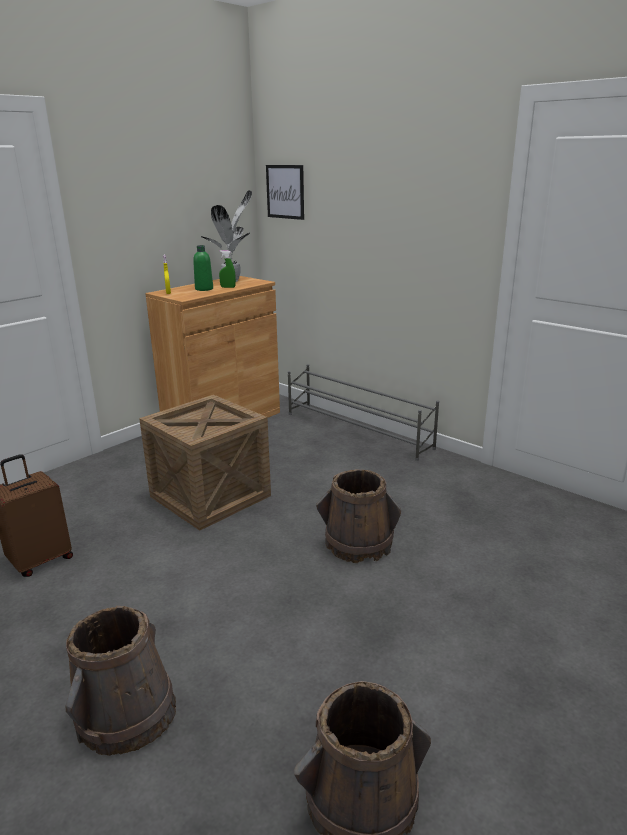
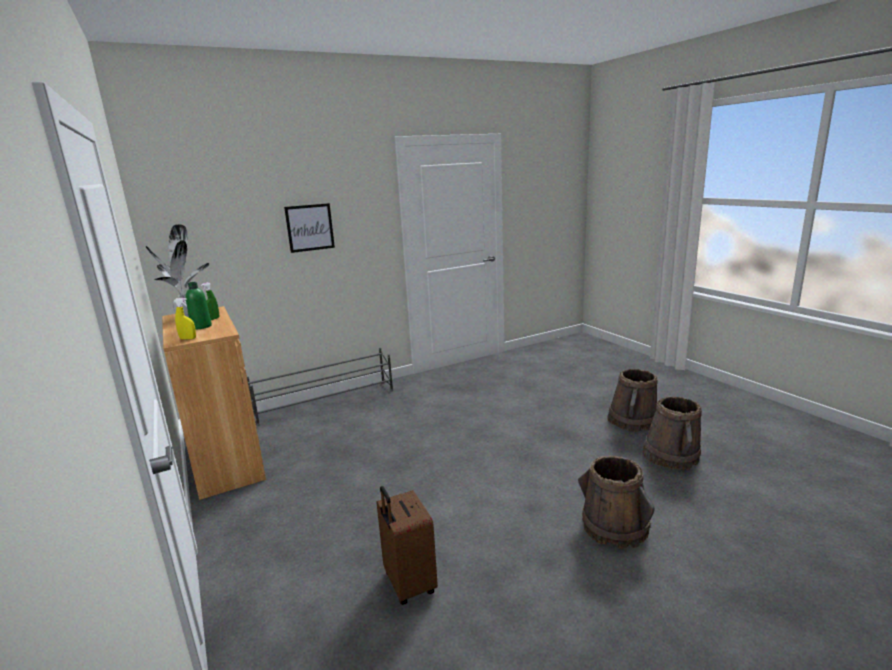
camera: 70 degrees left, 5 degrees down
crate [139,394,271,531] -> none
picture [266,165,304,220] -> picture moved to [284,203,335,253]
brown bucket [316,469,401,563] -> brown bucket moved to [607,369,658,432]

